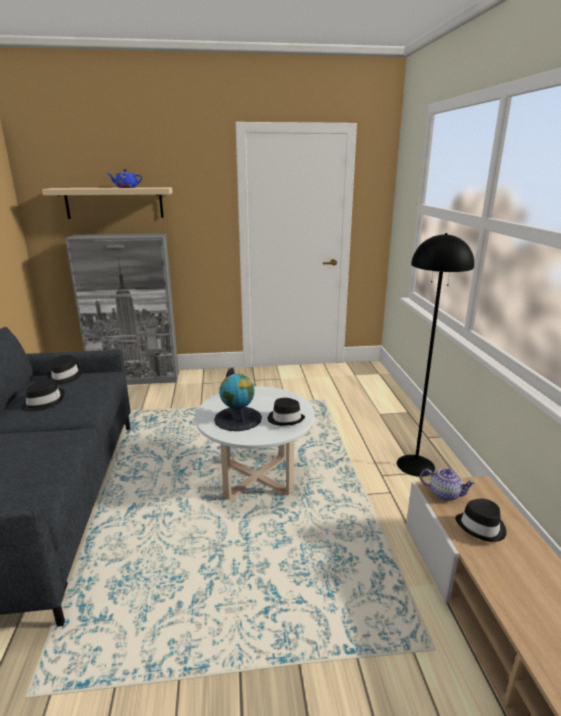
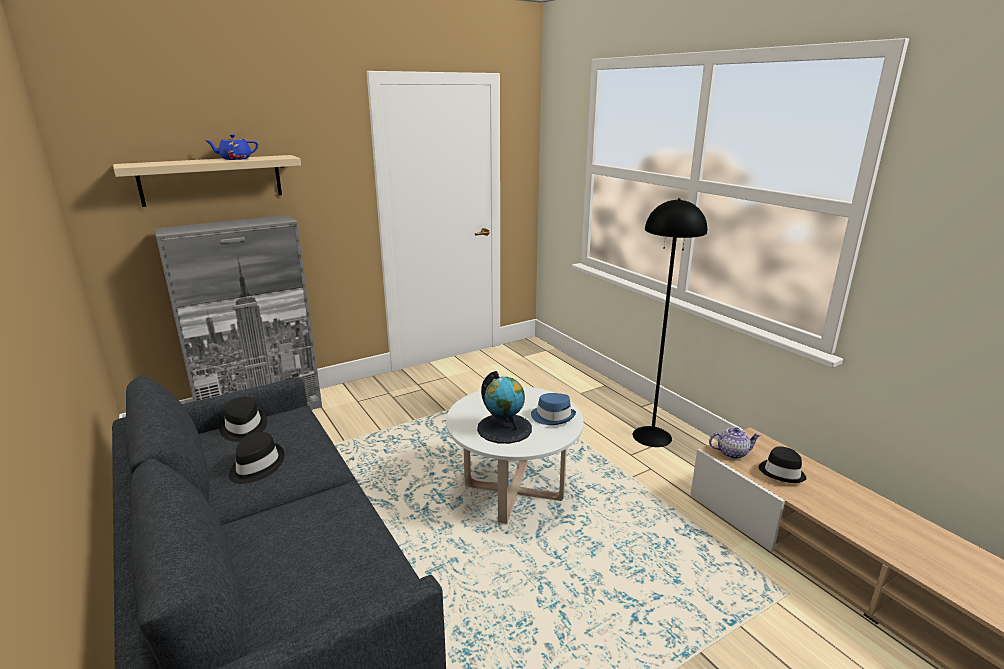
camera: 25 degrees left, 0 degrees up
black hat [268,398,305,426] -> blue hat [531,393,576,425]

